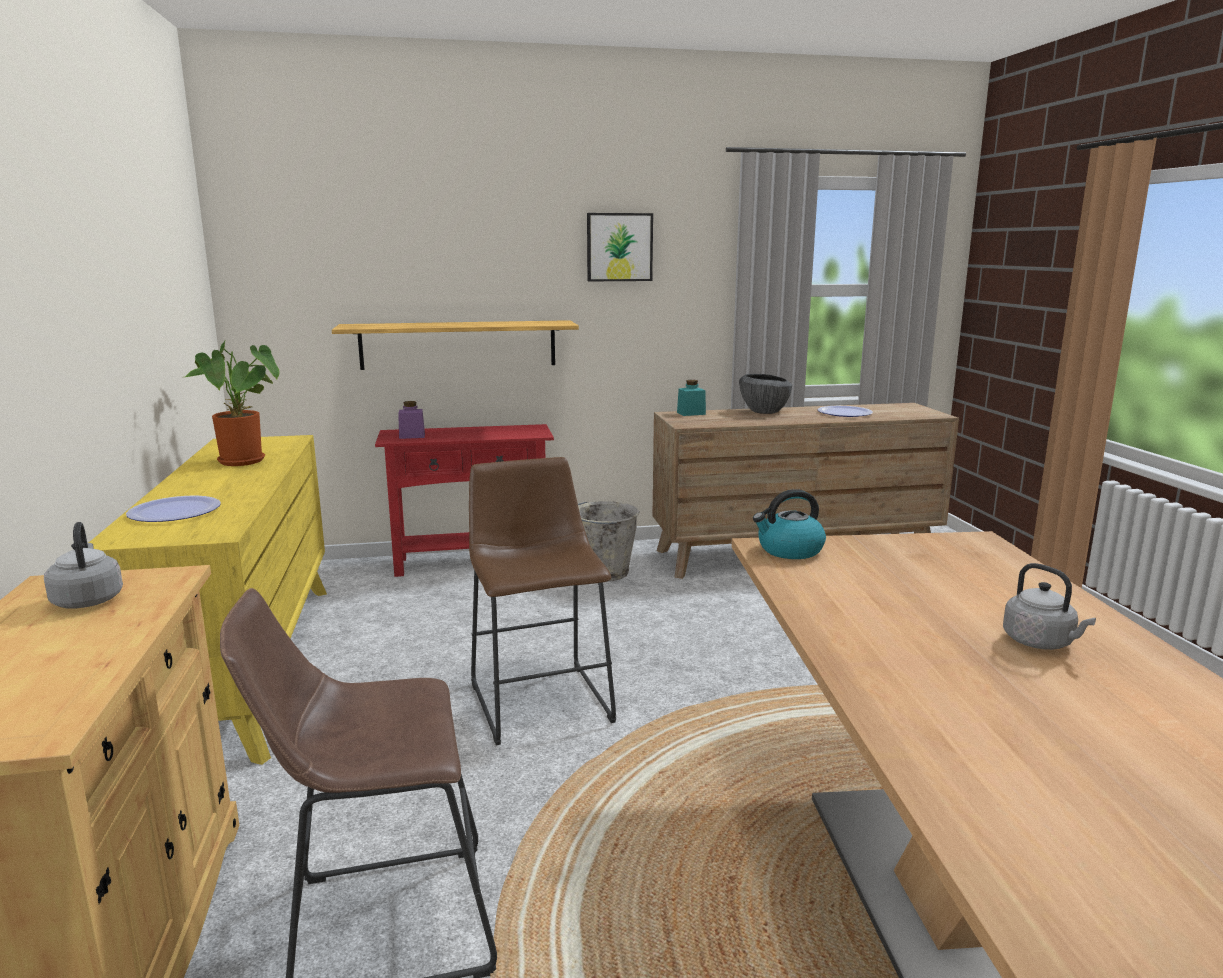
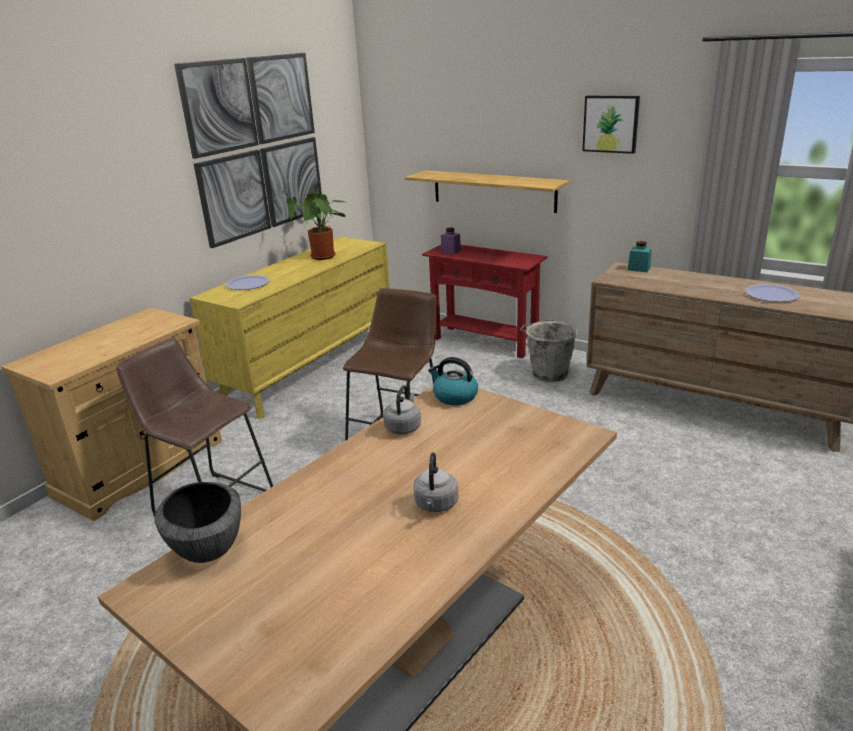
camera: 45 degrees right, 10 degrees up
grey kettle [44,522,123,609] -> grey kettle moved to [383,385,421,434]
bowl [739,374,792,414] -> bowl moved to [154,482,241,563]
none -> picture [174,53,322,248]

